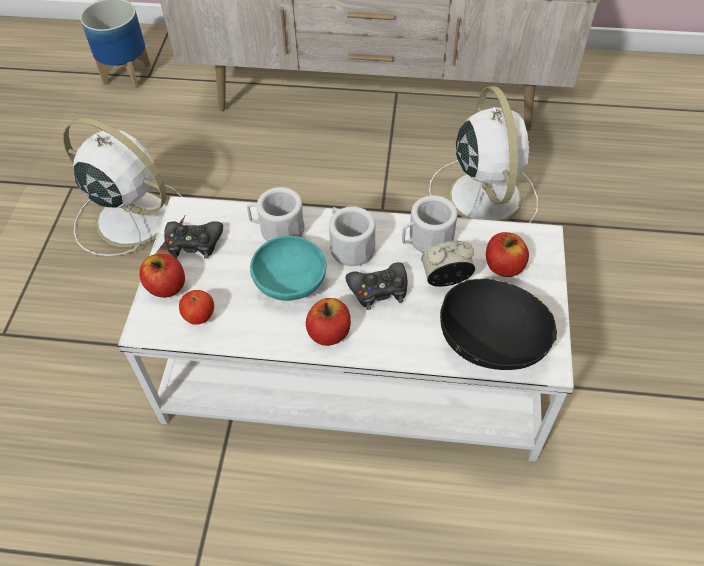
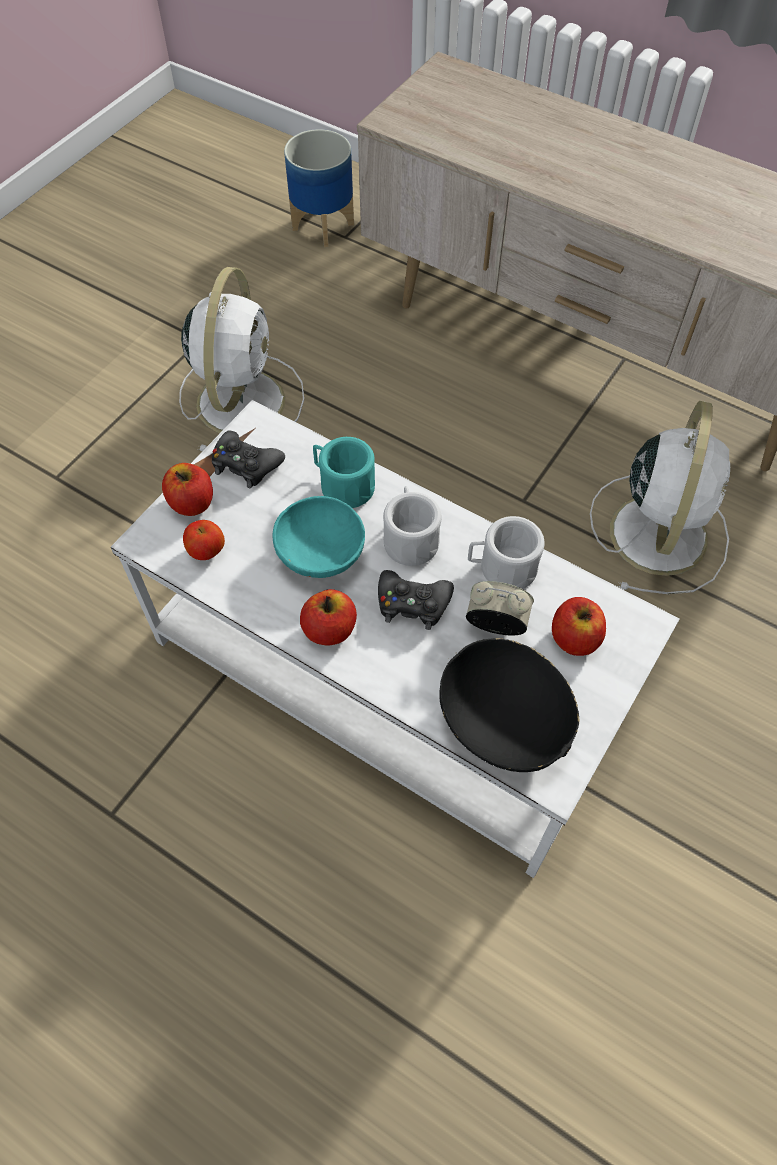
camera: 25 degrees right, 5 degrees up
white fan [63,118,183,256] -> white fan turned 45 degrees clockwise [179,267,304,451]
white mug [247,187,305,241] -> turquoise mug [313,437,375,508]

